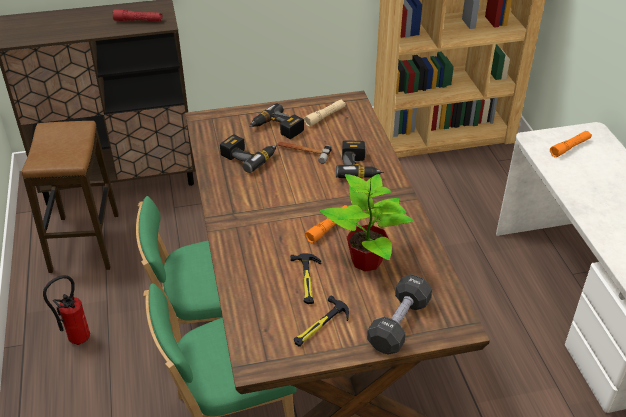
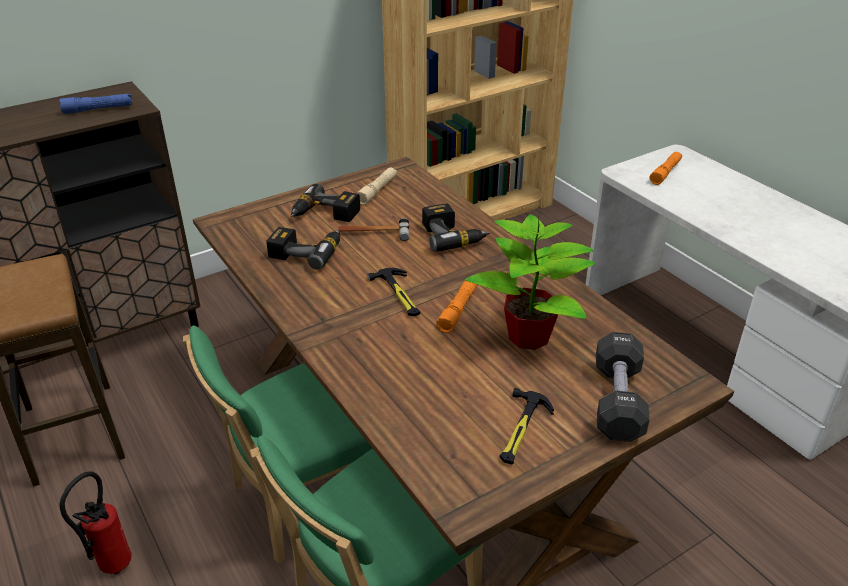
camera: 20 degrees left, 5 degrees down
red flashlight [113,9,163,21] -> blue flashlight [59,94,132,114]
hammer [290,253,321,304] -> hammer moved to [368,268,420,316]

